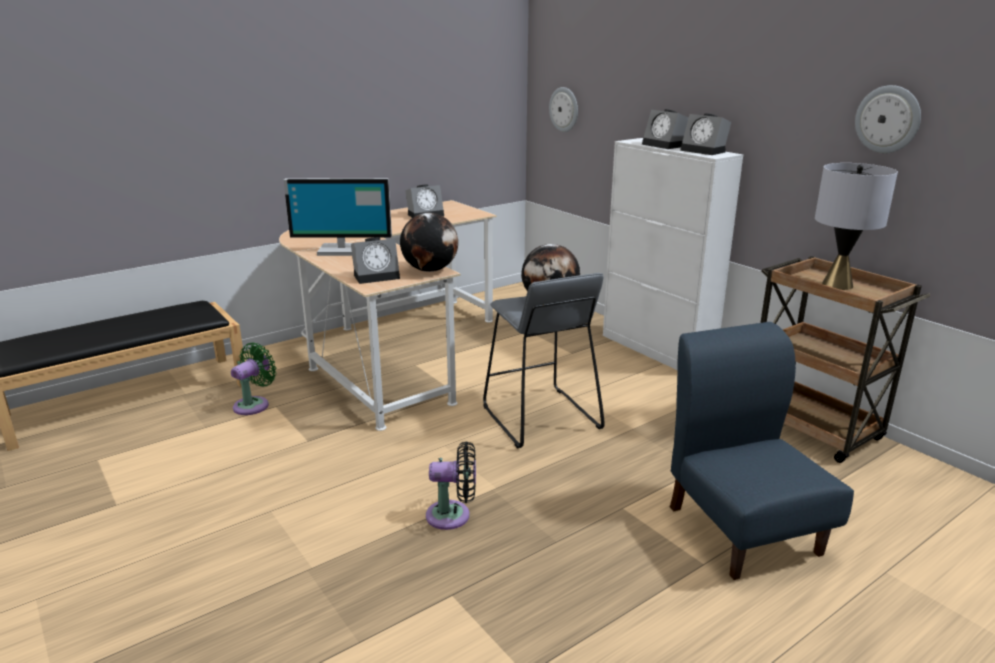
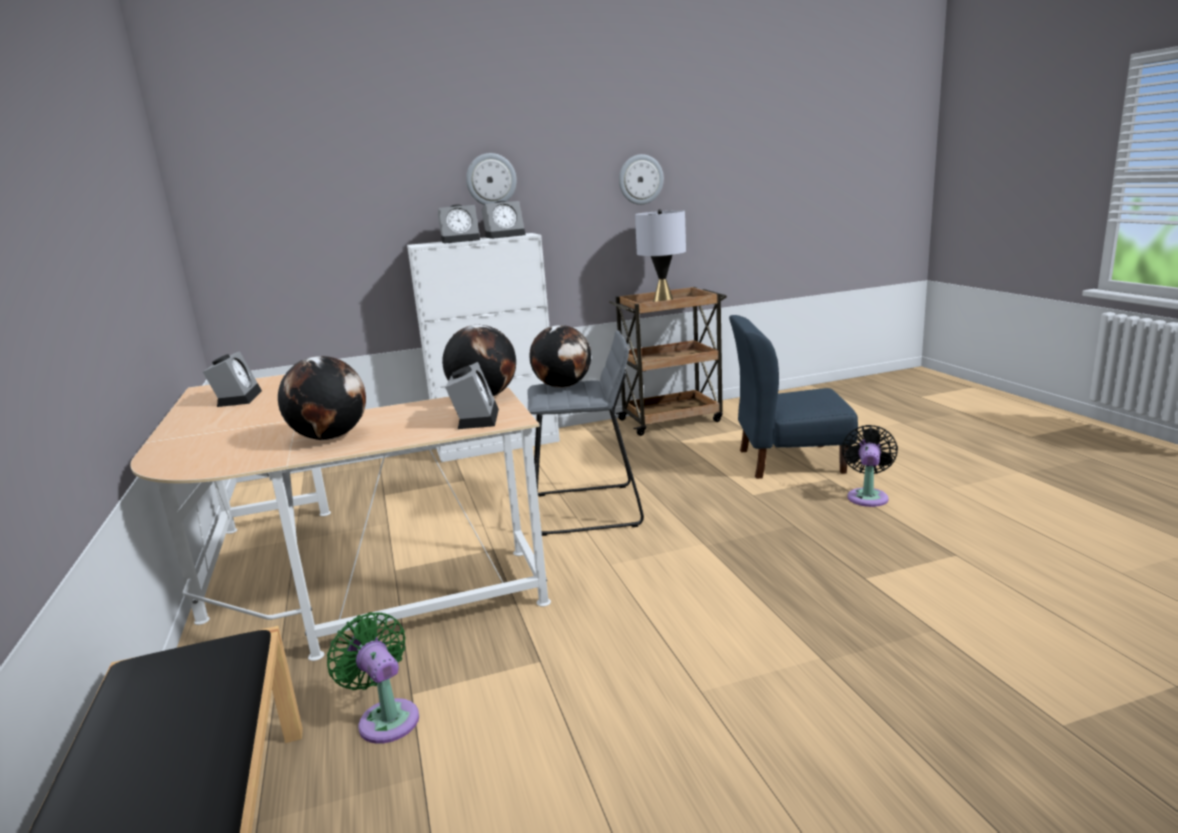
camera: 70 degrees left, 5 degrees down
monitor [283,178,392,256] -> globe [278,356,366,440]
black fan [426,441,476,530] -> black fan moved to [842,425,898,507]
wall clock [549,87,578,132] -> wall clock moved to [466,153,517,205]

